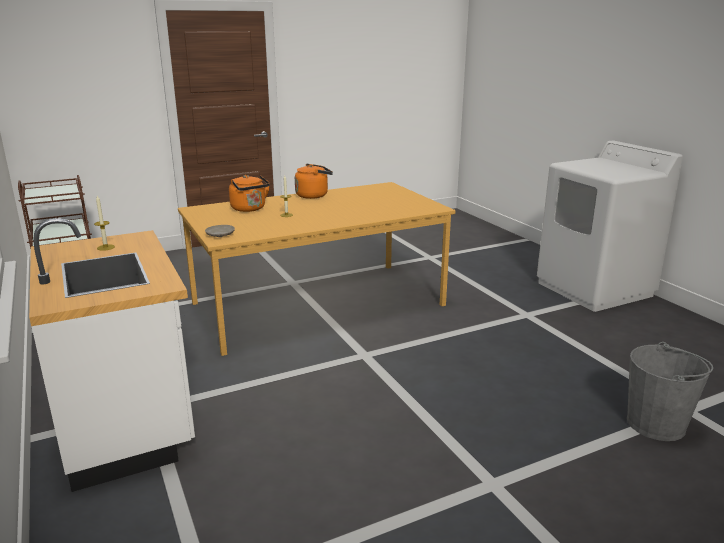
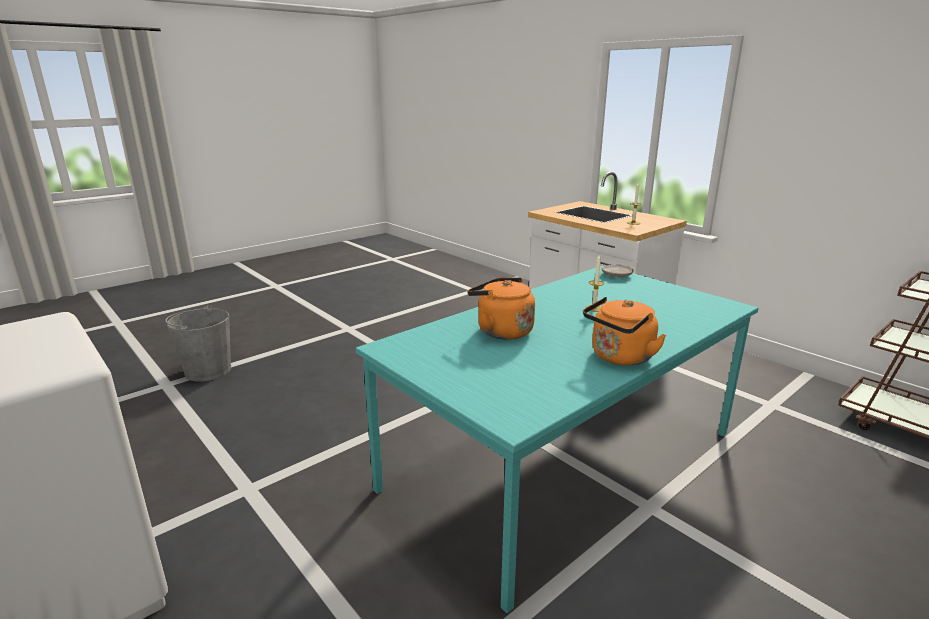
camera: 165 degrees right, 0 degrees up
orange dining table [178,182,455,356] -> turquoise dining table [356,265,759,613]
orange kettle [229,175,270,212] -> orange kettle moved to [467,277,535,340]

